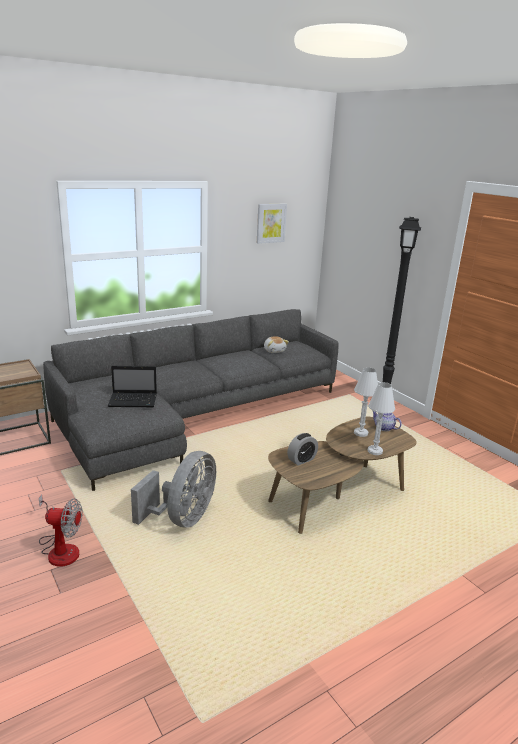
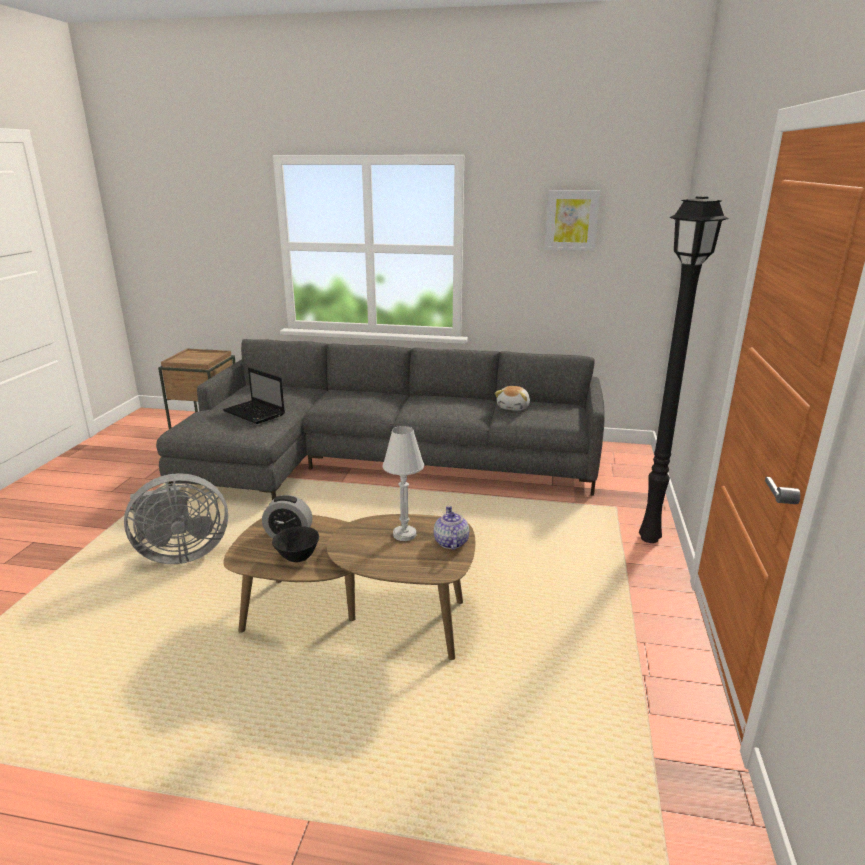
camera: 45 degrees right, 0 degrees up
fan [39,494,83,567] -> none
white table lamp [368,382,395,455] -> none
none -> black bowl [272,526,319,562]

